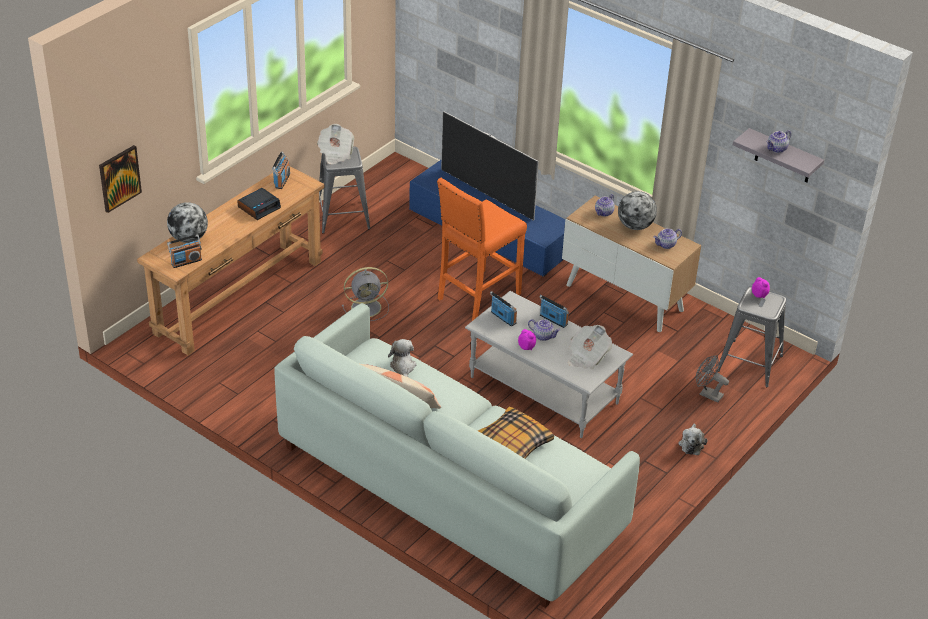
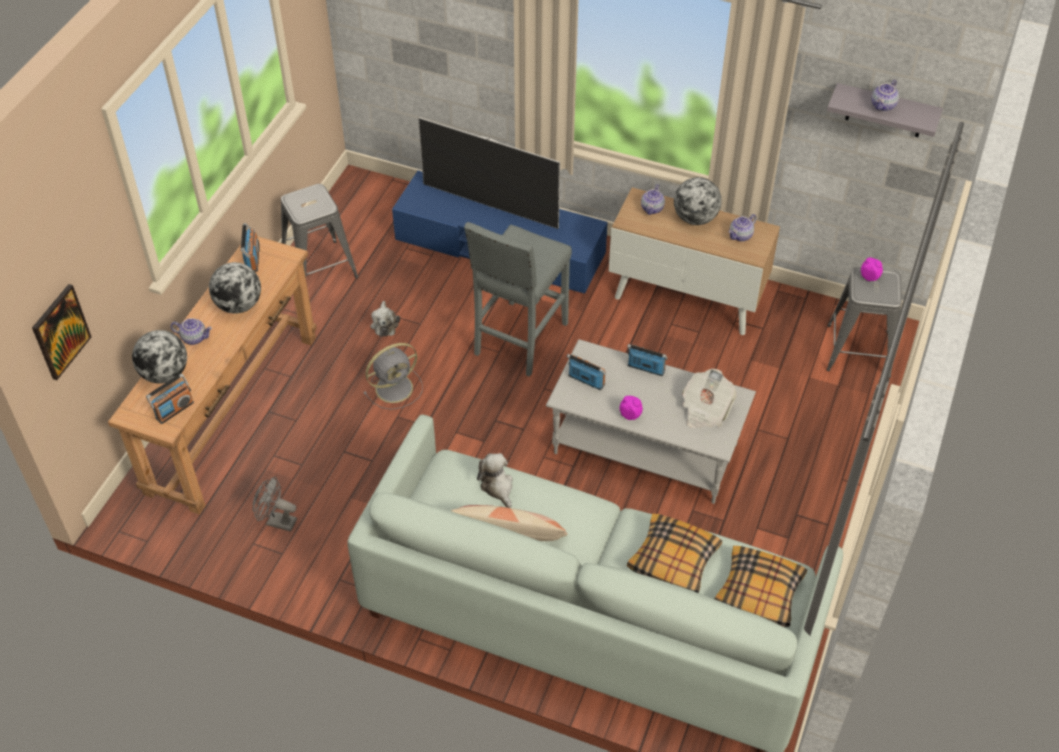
camera: 15 degrees left, 10 degrees up
alarm clock [237,188,281,220] -> globe [209,262,261,314]
newspaper [317,124,354,164] -> none
orange stool [437,178,527,321] -> grey stool [464,222,572,377]
teapot [528,319,561,341] -> teapot moved to [171,318,212,345]
plush toy [678,424,707,455] -> plush toy moved to [370,301,400,337]
grey fan [695,355,729,403] -> grey fan moved to [253,477,297,532]
none -> pillow [715,546,807,627]

